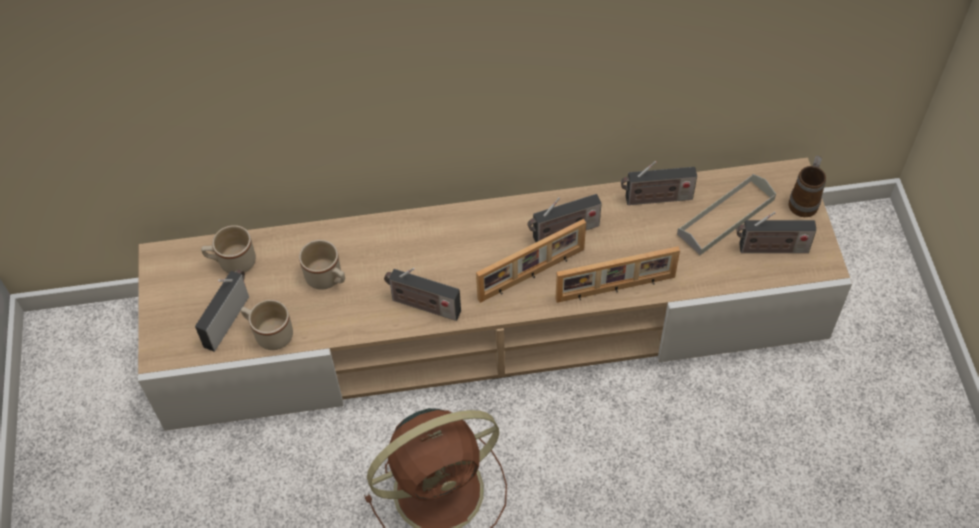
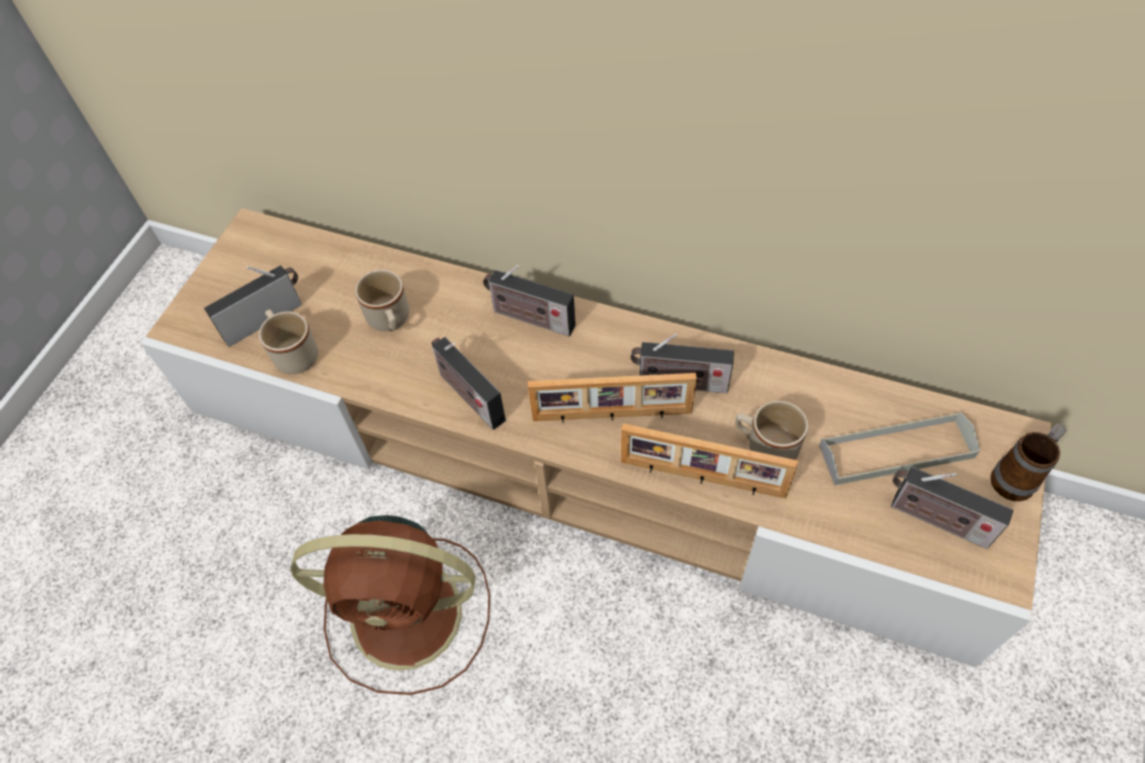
camera: 30 degrees right, 0 degrees up
beige mug [201,225,256,273] -> beige mug moved to [735,401,808,460]
radio [621,161,697,205] -> radio moved to [483,265,576,336]

